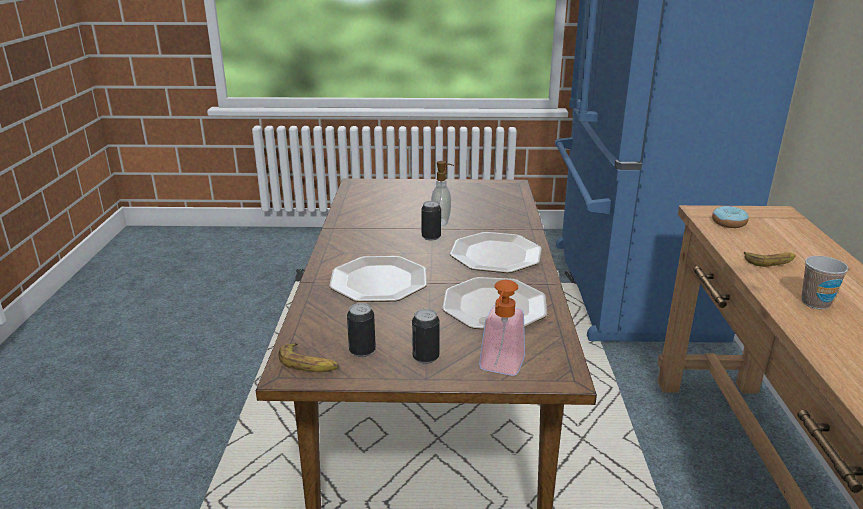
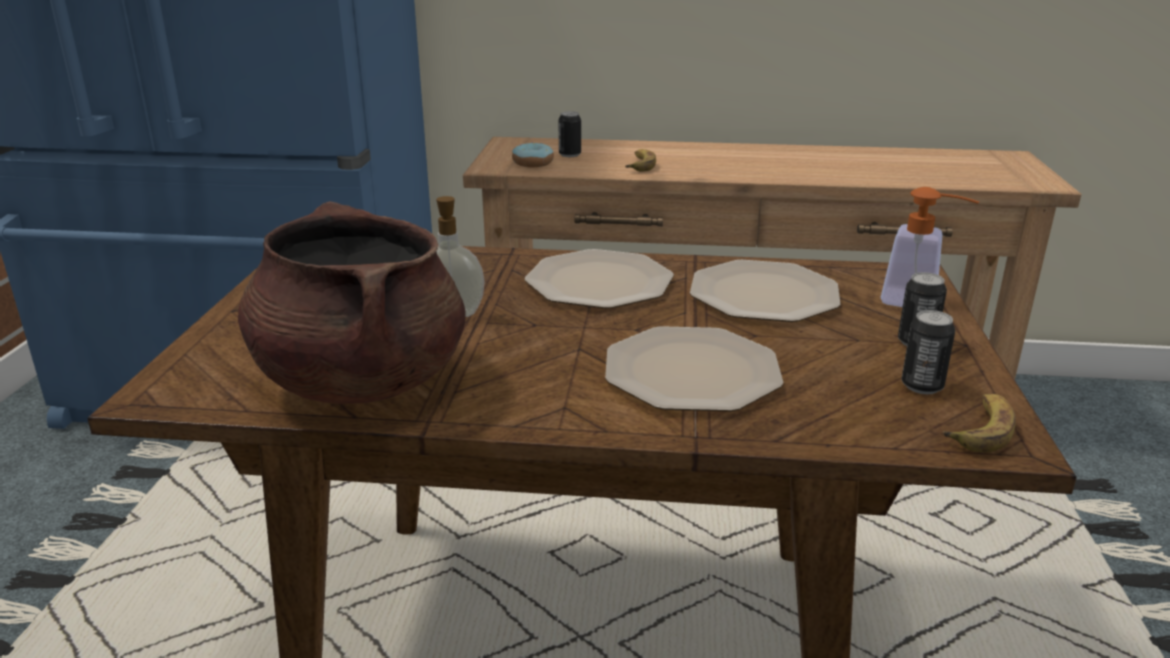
camera: 85 degrees left, 0 degrees up
can [421,201,441,241] -> can moved to [558,111,581,157]
cup [802,256,849,309] -> none
none -> brown cooking pot [238,201,466,404]

